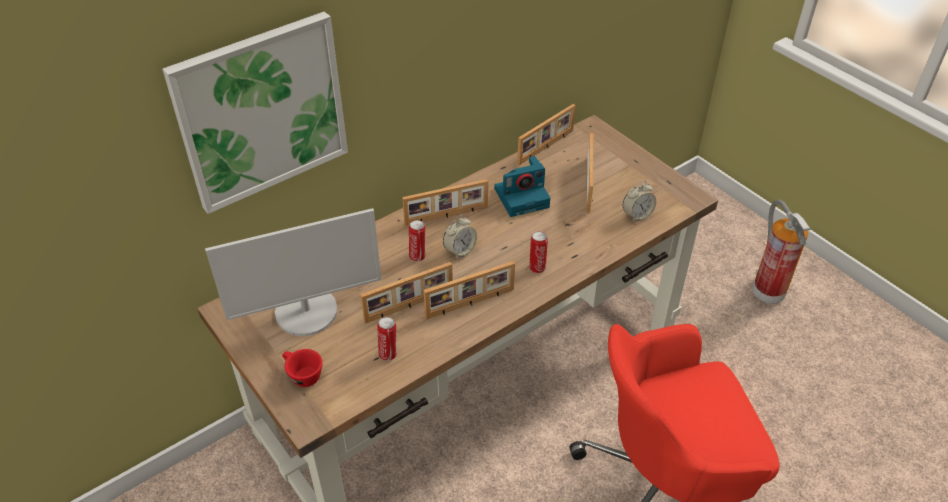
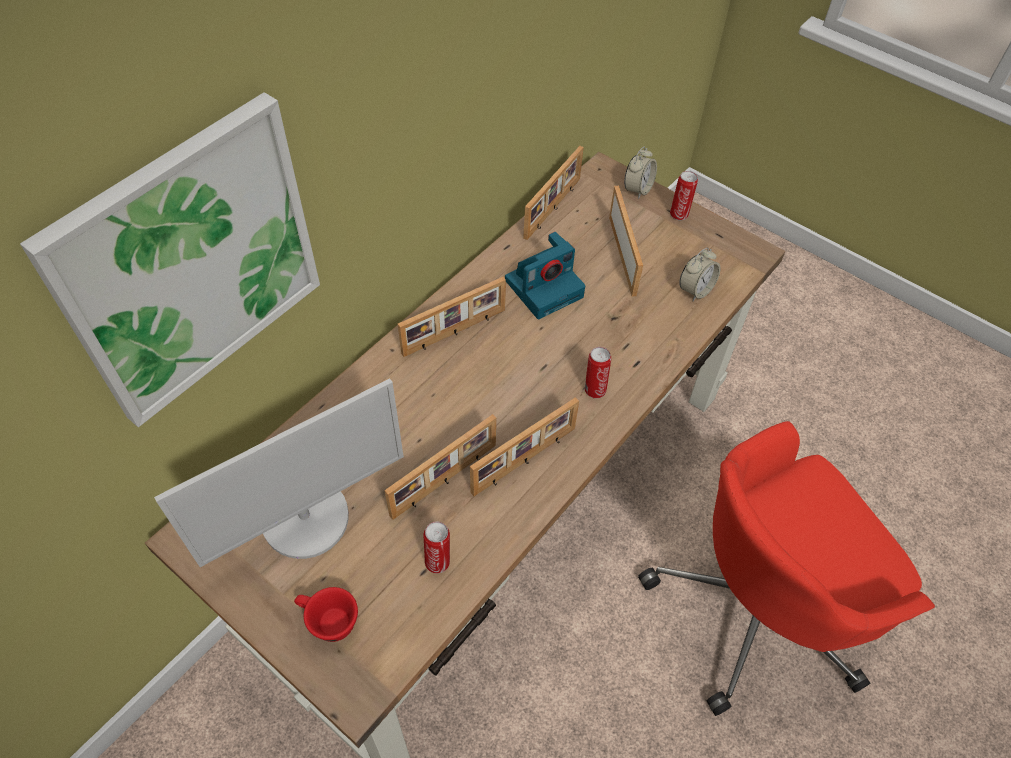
camera: 15 degrees left, 10 degrees up
can [409,220,426,262] -> can moved to [670,171,698,220]
alarm clock [443,215,477,259] -> alarm clock moved to [624,147,657,199]
fire extinguisher [752,200,810,304] -> none

